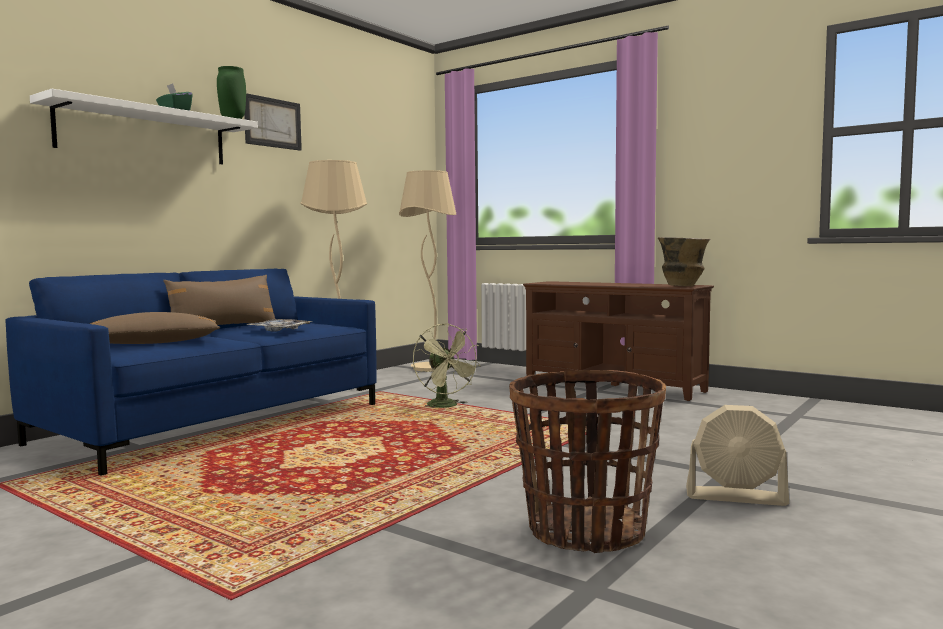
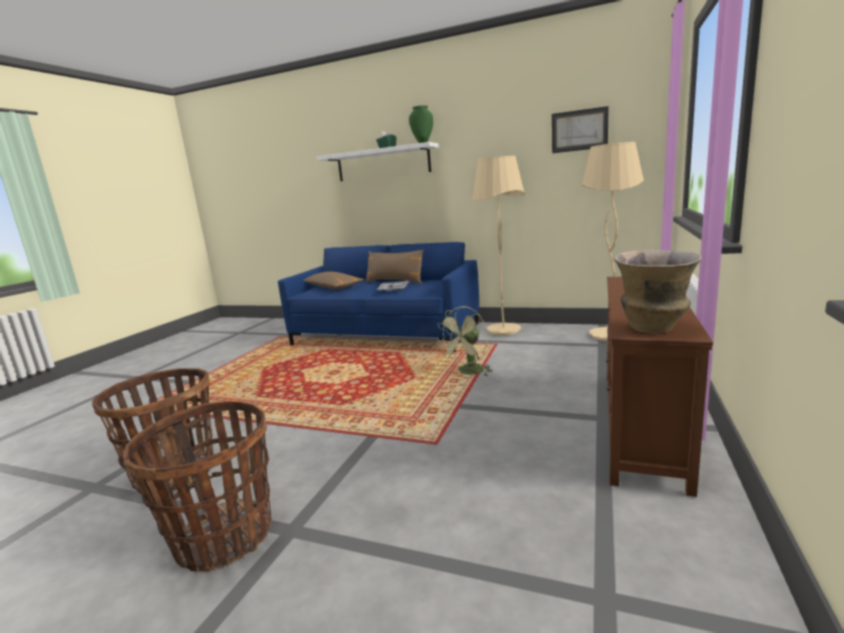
camera: 75 degrees right, 10 degrees up
picture [244,93,302,151] -> picture moved to [552,106,609,153]
beige fan [686,405,789,506] -> basket [123,401,272,572]

